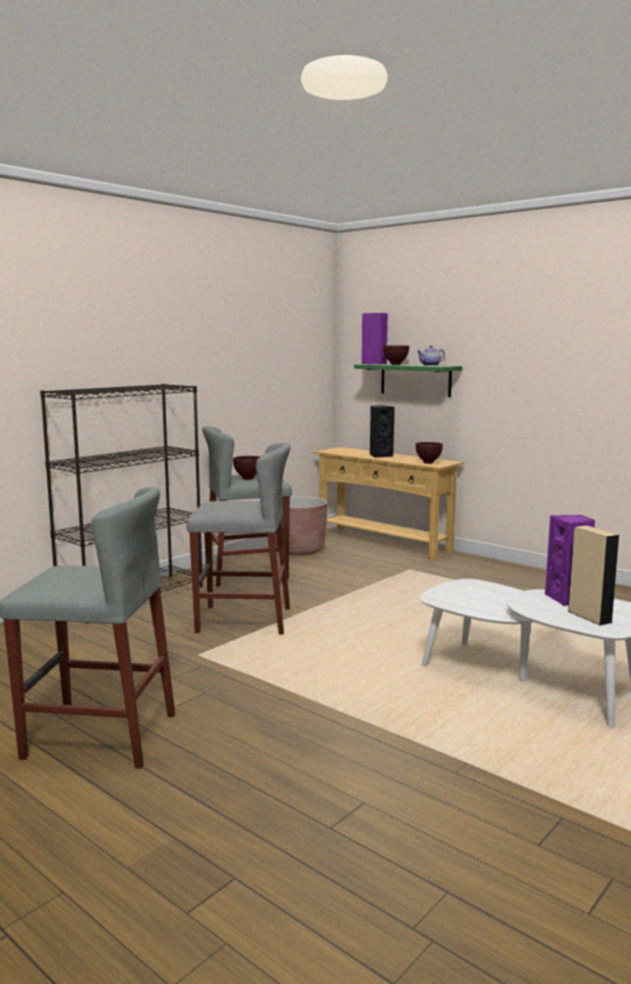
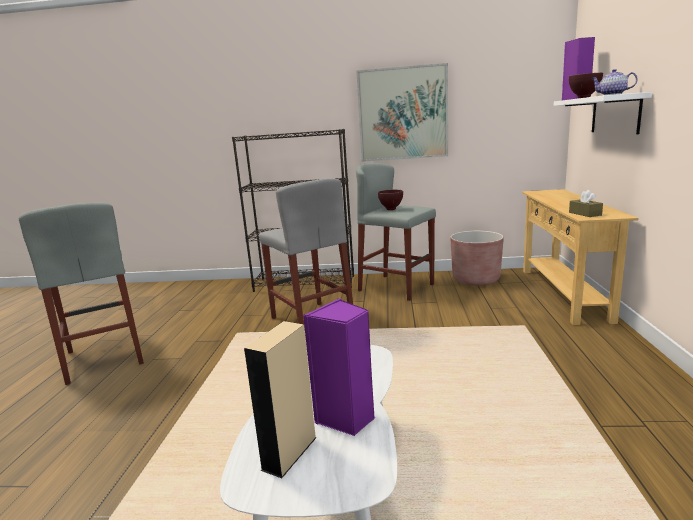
camera: 55 degrees right, 5 degrees up
green shelf [354,364,462,397] -> white shelf [554,92,652,134]
black speaker [370,405,395,458] -> none
brown bowl [416,442,443,464] -> brown tissue box [569,190,603,217]
none -> picture [356,63,448,162]

